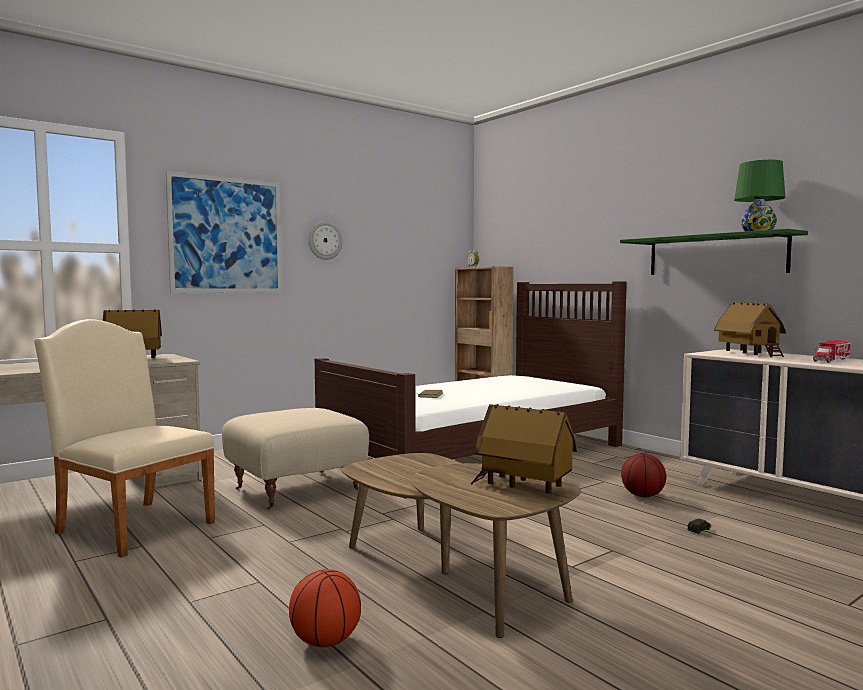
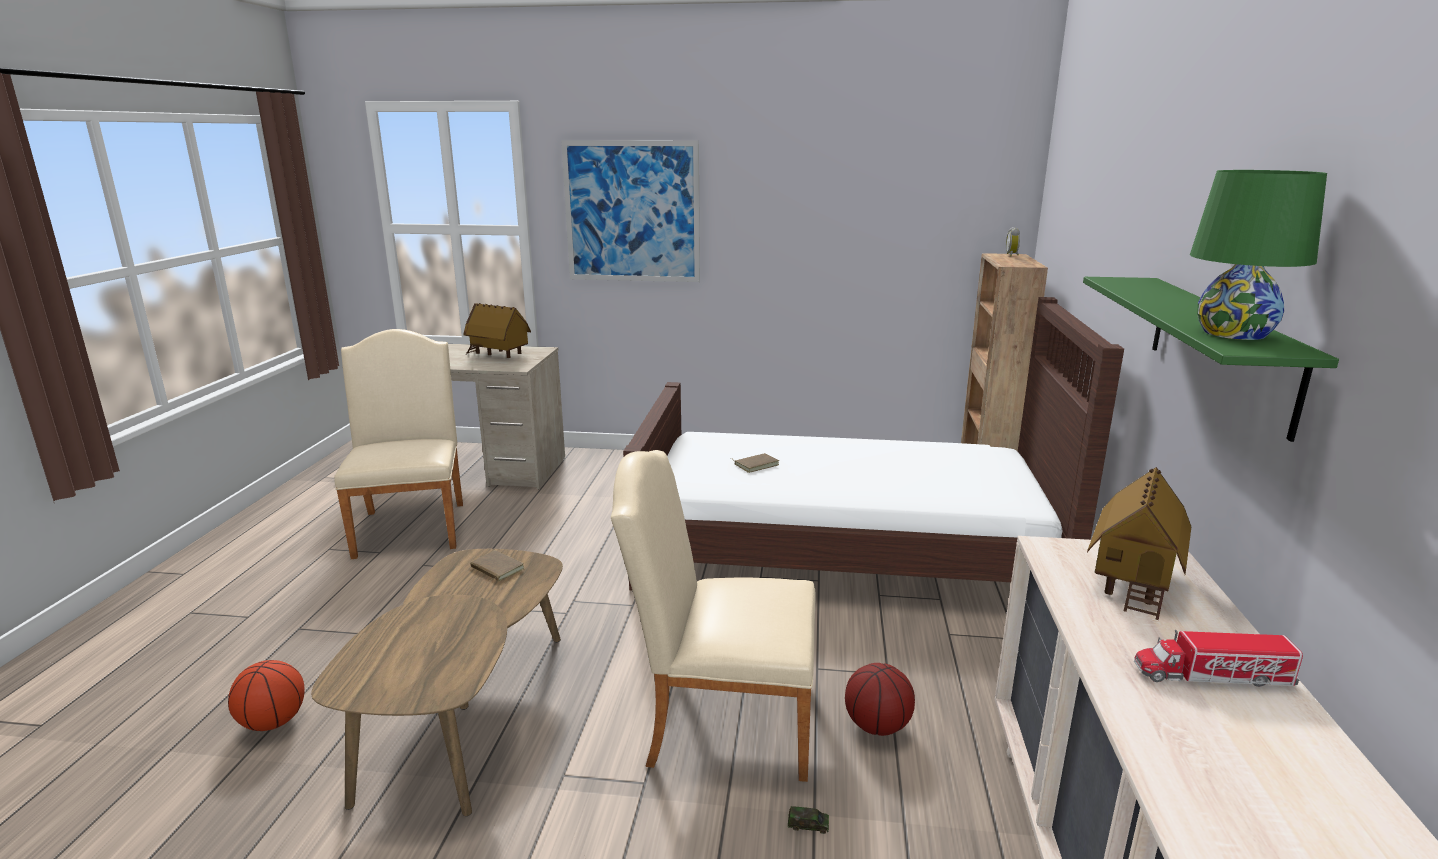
camera: 45 degrees right, 15 degrees up
beige ottoman [222,408,369,510] -> none
wall clock [309,221,343,260] -> none
toy house [471,404,577,494] -> none
none -> brown book [470,550,524,582]
none -> beige chair [611,450,815,782]

